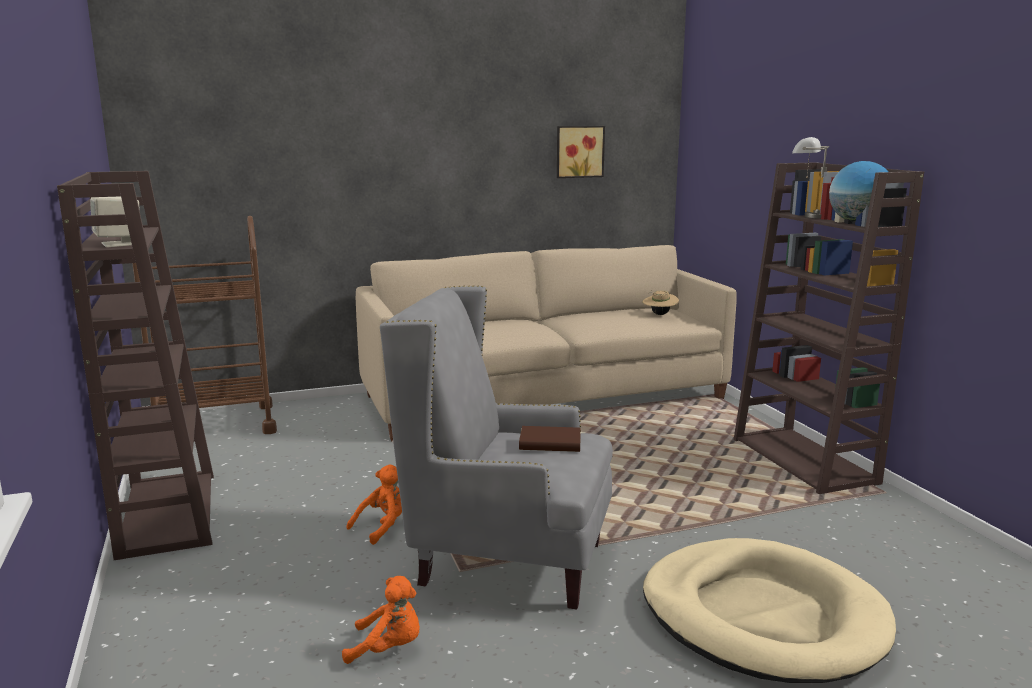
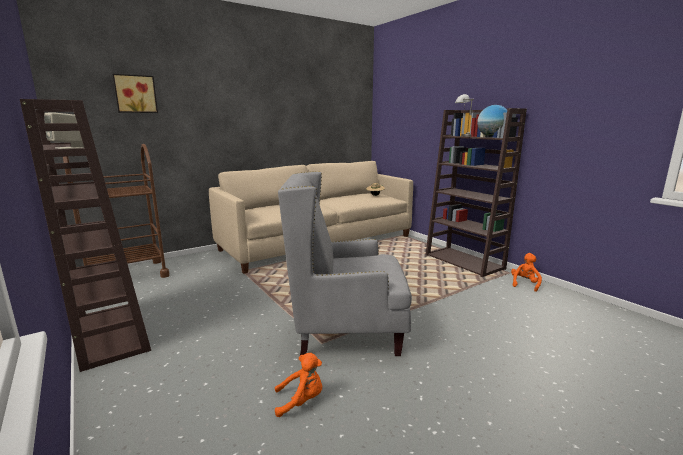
camera: 15 degrees left, 0 degrees up
orange plush toy [346,464,402,545] -> orange plush toy moved to [511,253,542,292]
brown book [519,426,581,452] -> none
picture [557,126,605,178] -> picture moved to [113,74,158,113]
beige dog bed [643,538,896,683] -> none

